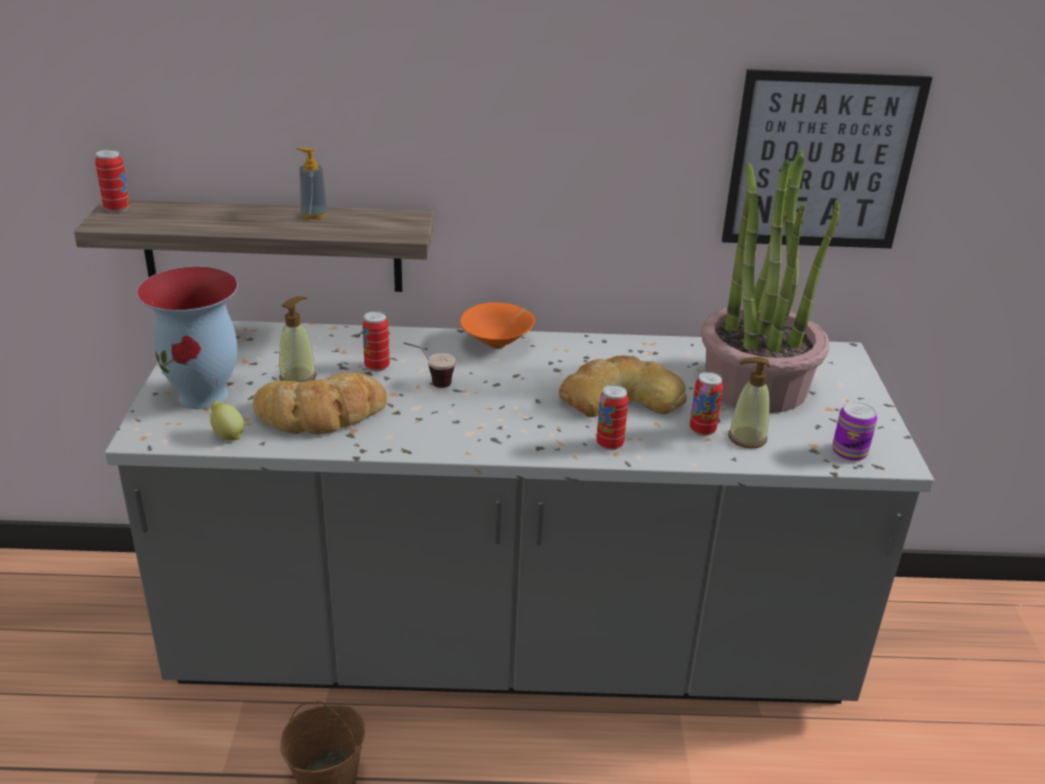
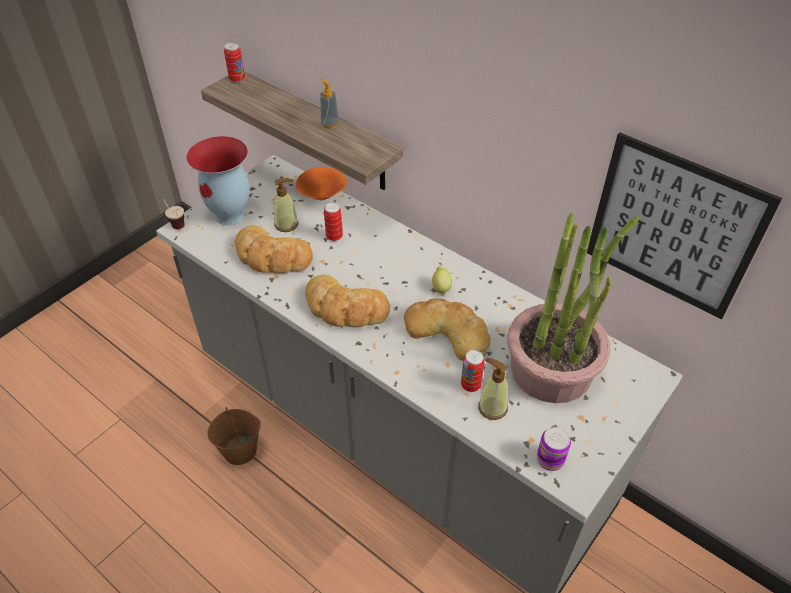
camera: 40 degrees right, 15 degrees up
lemon [210,401,244,440] -> lemon moved to [432,266,452,295]
cup [404,342,456,388] -> cup moved to [155,193,185,229]
orange bowl [460,302,535,349] -> orange bowl moved to [296,167,347,201]
can [596,385,628,450] -> none
none -> bread [305,275,390,327]

